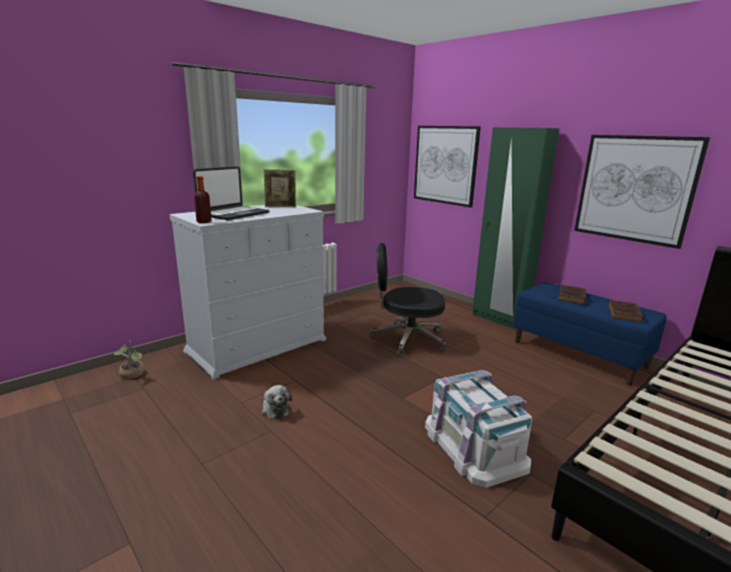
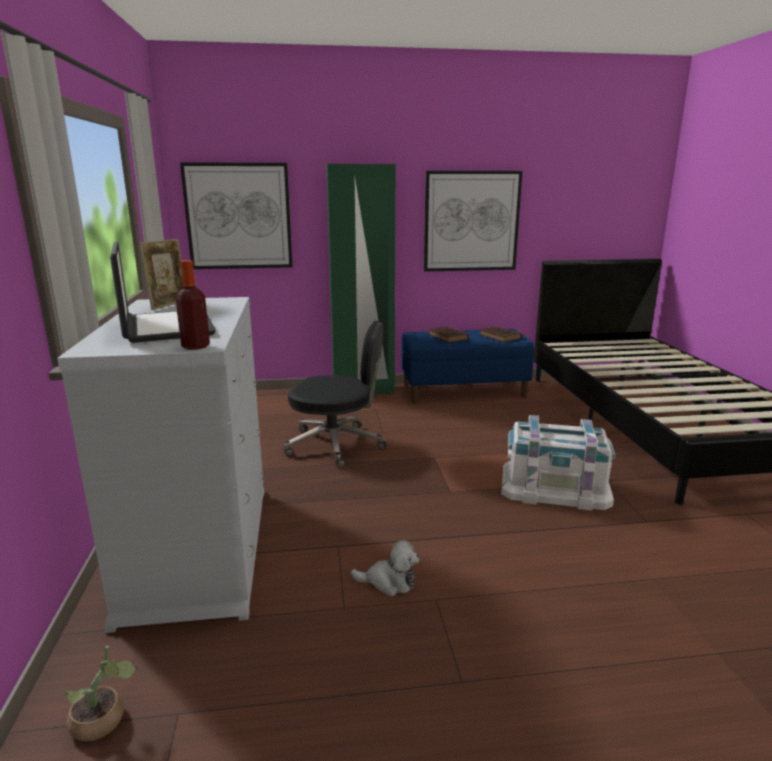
camera: 55 degrees left, 0 degrees up
black office chair [369,243,446,357] -> black office chair turned 120 degrees counterclockwise [284,321,387,468]

